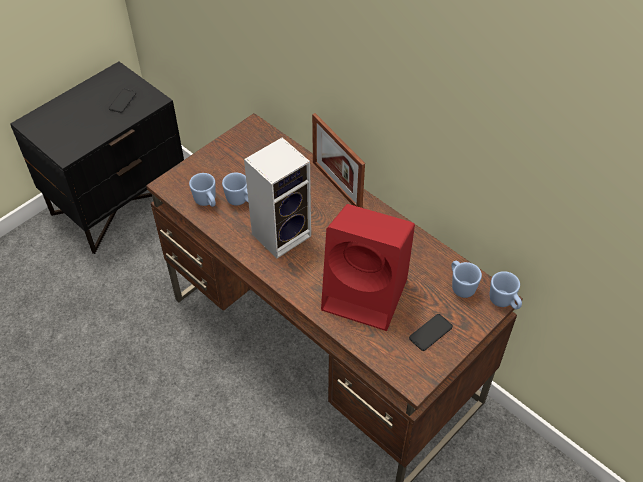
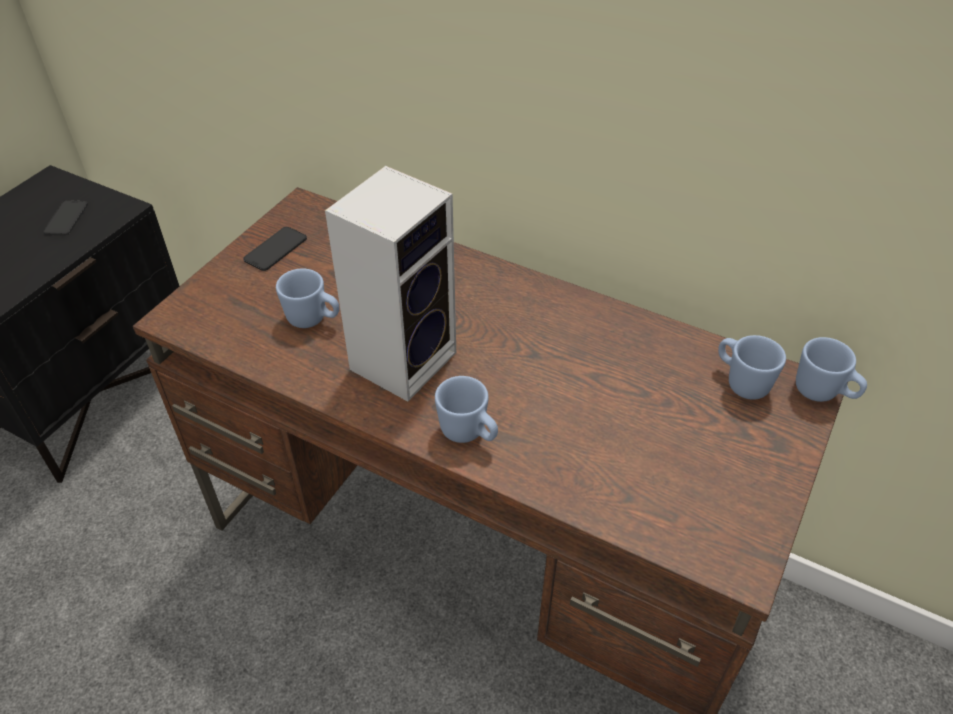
camera: 15 degrees left, 5 degrees down
blue mug [189,173,216,207] -> blue mug moved to [435,376,498,443]
picture frame [312,113,365,208] -> none
red speaker [321,204,415,331] -> none
phone [409,314,453,351] -> phone moved to [243,227,307,271]

